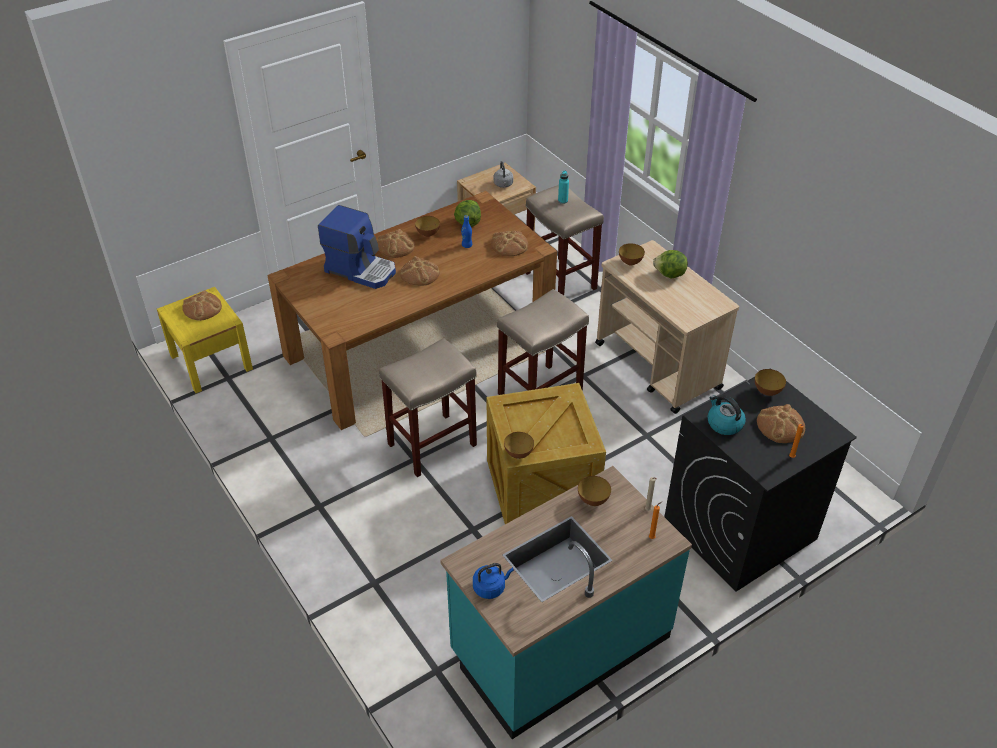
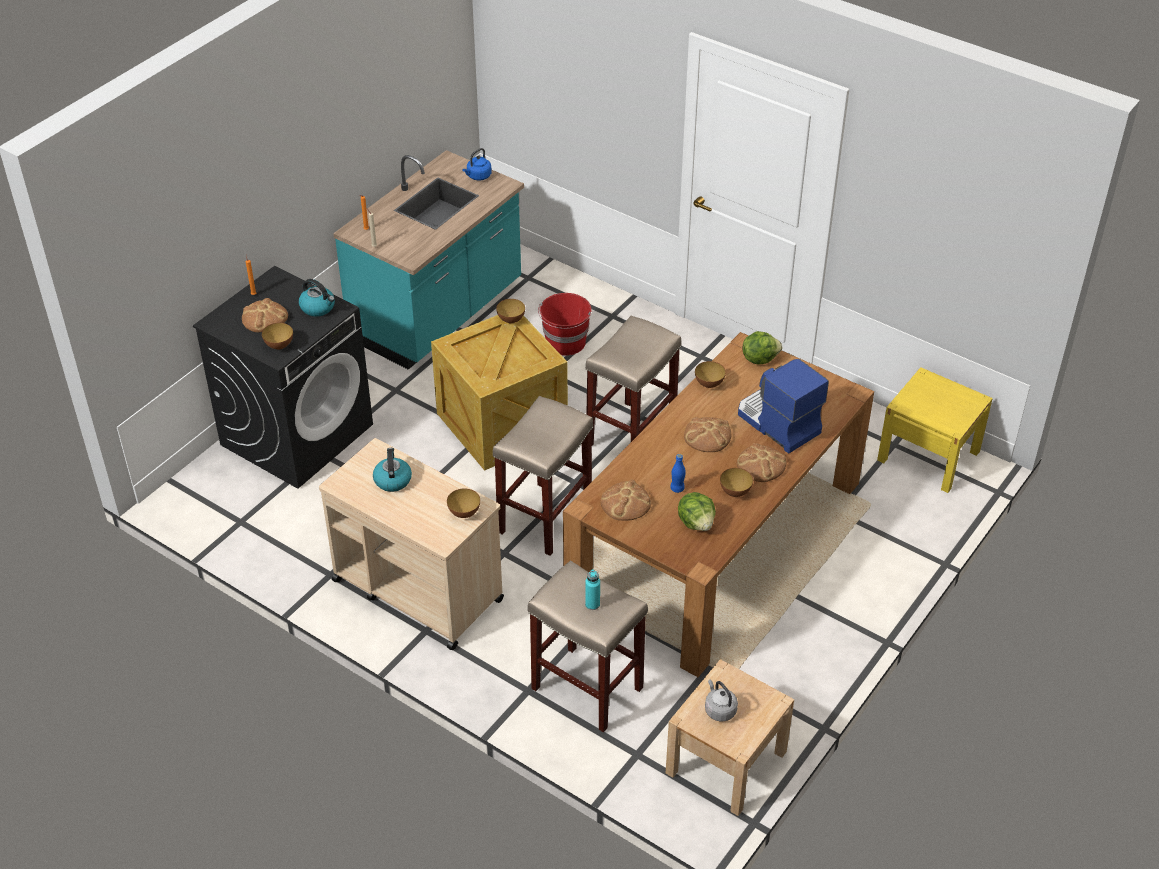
camera: 160 degrees right, 0 degrees up
bread [182,290,222,321] -> none
coffee machine [318,205,396,289] -> coffee machine turned 45 degrees clockwise [738,359,829,453]
bowl [578,476,611,506] -> bowl moved to [695,361,726,388]
lettuce [653,250,688,278] -> lettuce moved to [742,331,782,365]
none -> kettle [373,448,412,492]
none -> red bucket [538,293,592,356]

